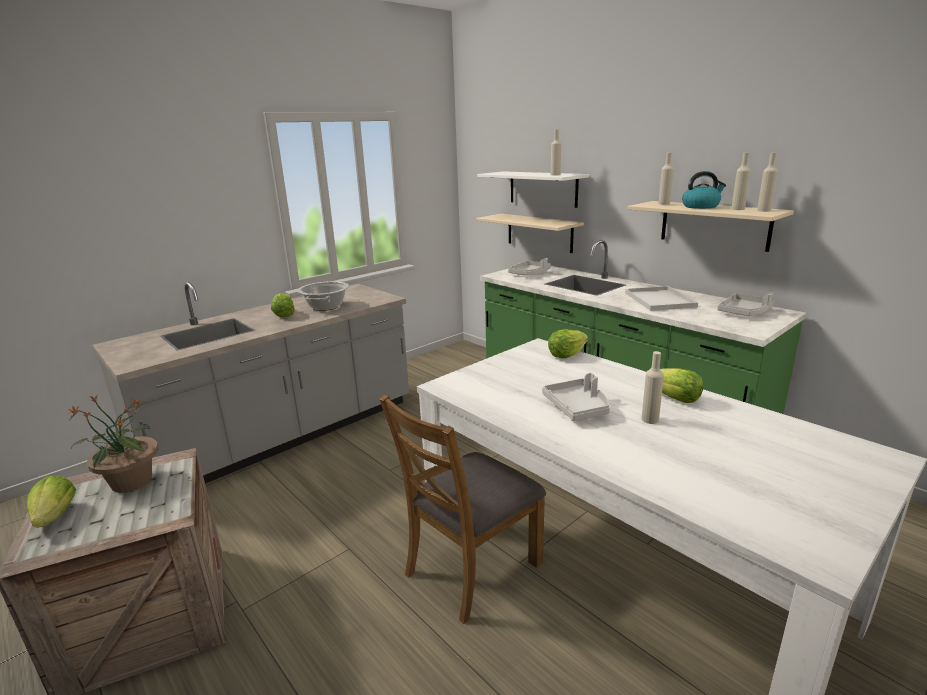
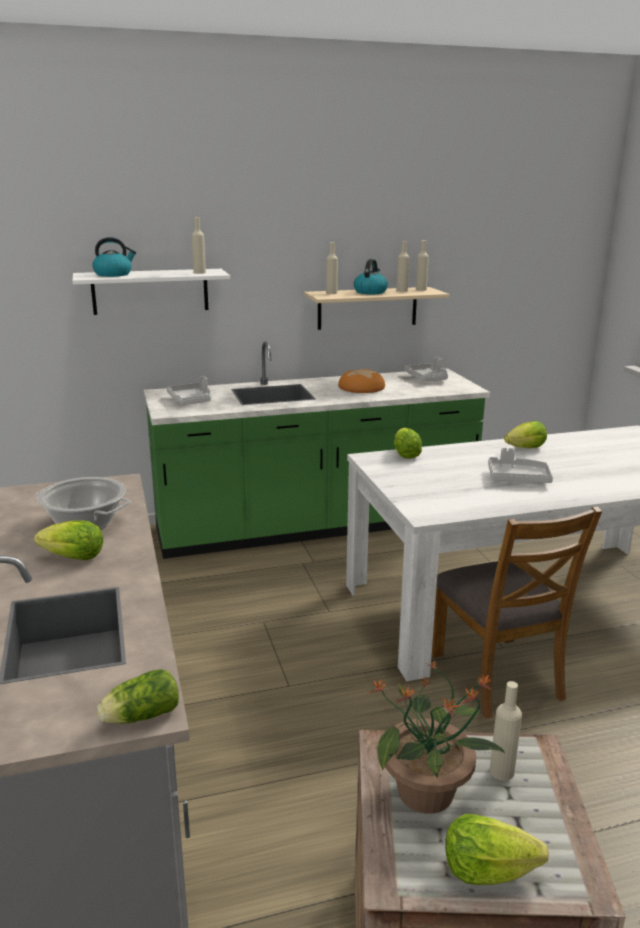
camera: 65 degrees left, 0 degrees up
beige shelf [476,214,584,253] -> none
white tray [625,286,698,311] -> bread [338,369,385,393]
beige bottle [641,351,664,424] -> beige bottle moved to [490,681,522,781]
none -> kettle [92,237,136,277]
none -> lettuce [97,669,179,724]

